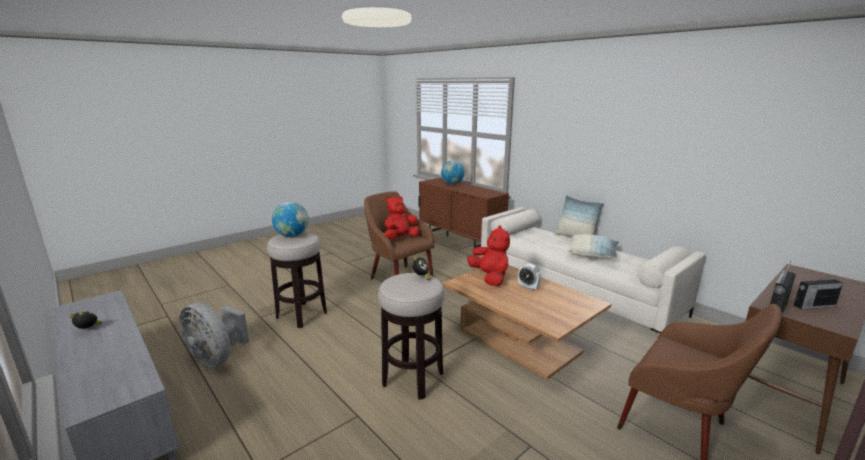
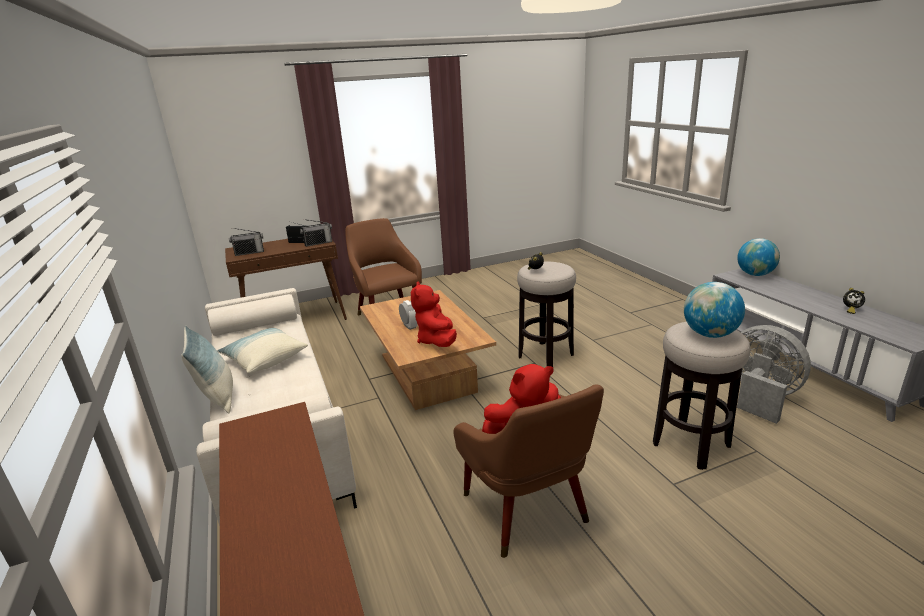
camera: 160 degrees left, 5 degrees up
globe [441,160,465,184] -> globe moved to [737,238,780,276]
none -> radio [229,228,264,256]

